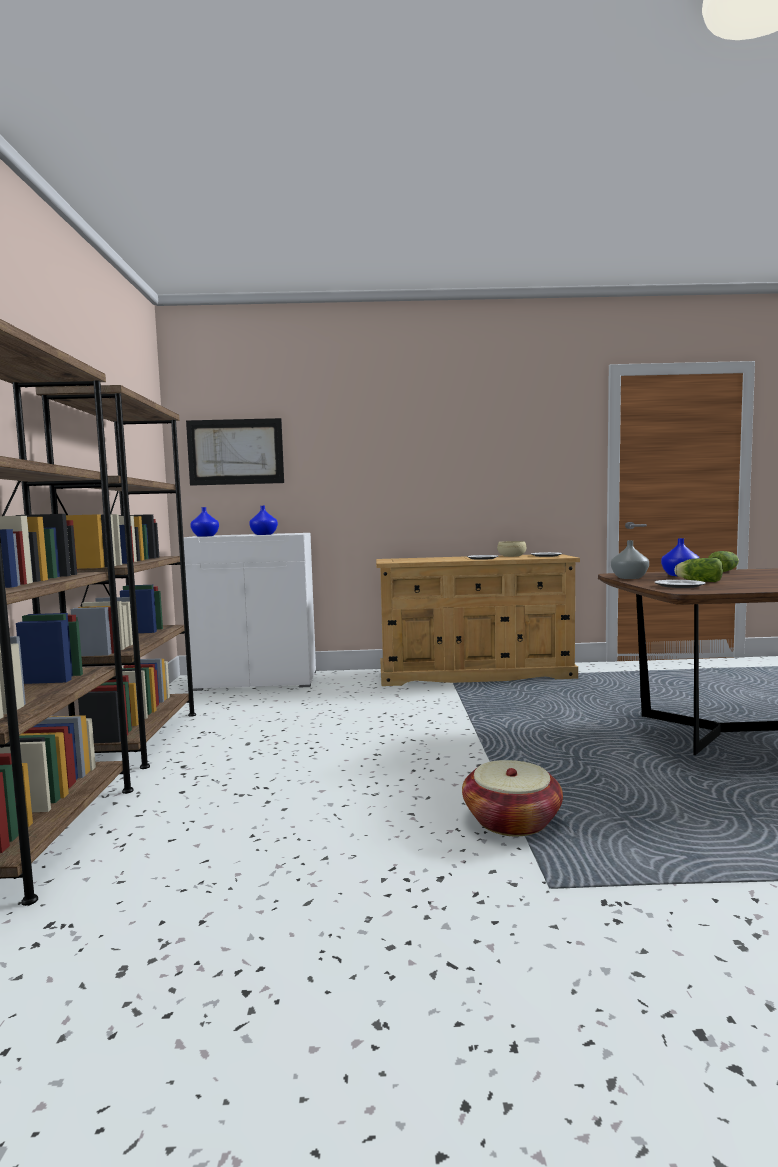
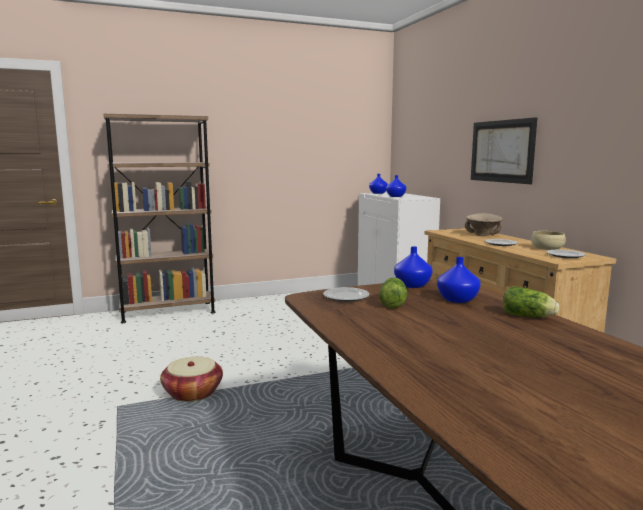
camera: 70 degrees right, 5 degrees up
brown bookcase [35,385,196,769] -> none
picture [186,418,284,486] -> picture moved to [471,117,537,184]
grey vase [611,540,649,579] -> blue vase [394,246,433,288]
none -> beige bowl [465,213,503,236]

